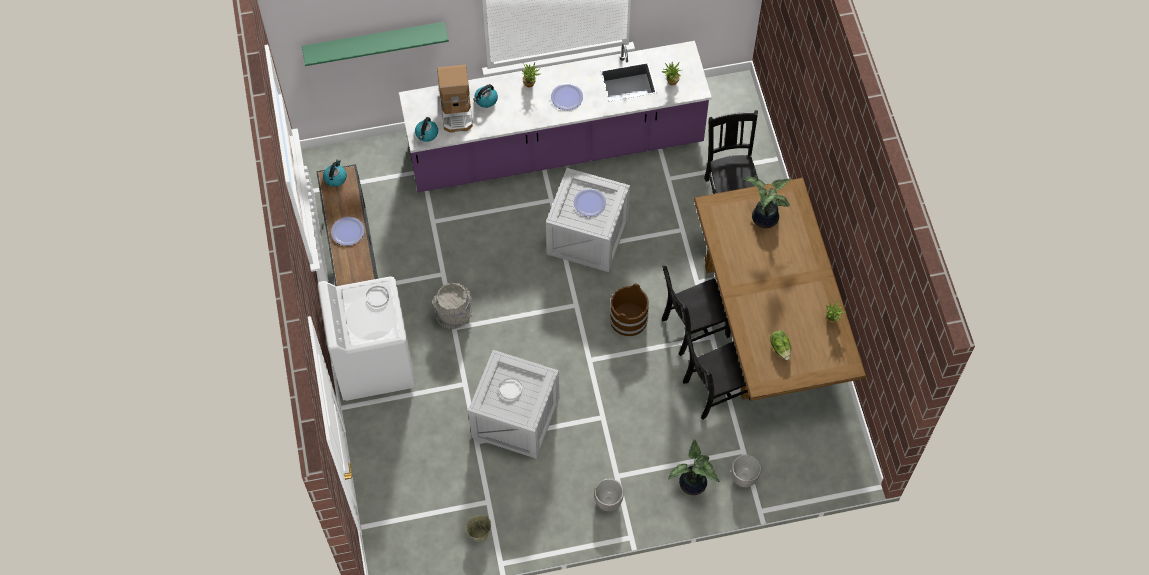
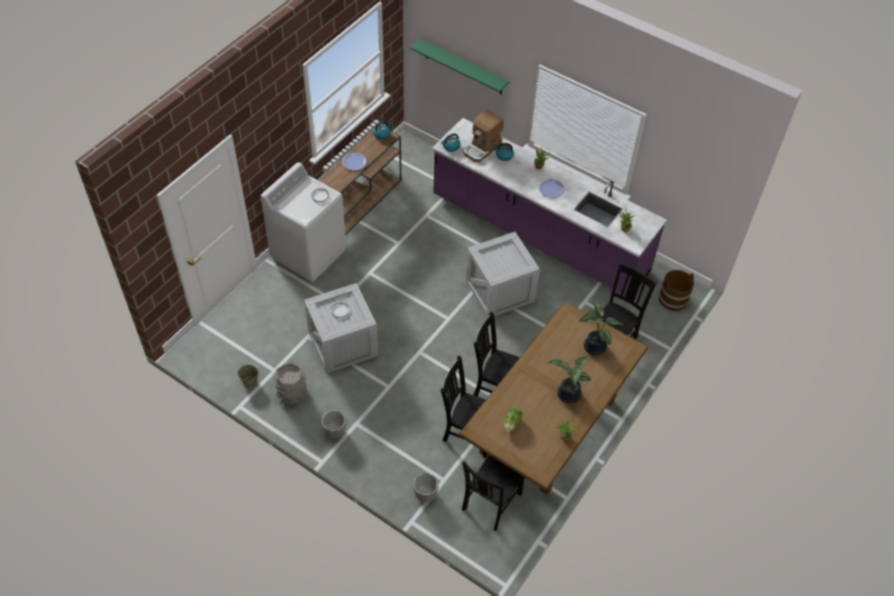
camera: 45 degrees right, 10 degrees down
grey bucket [432,283,473,330] -> grey bucket moved to [273,363,307,404]
plate [574,189,606,217] -> none
brown bucket [610,283,649,336] -> brown bucket moved to [659,270,694,311]
potted plant [668,440,719,495] -> potted plant moved to [548,355,591,404]
none -> black chair [462,455,525,531]

